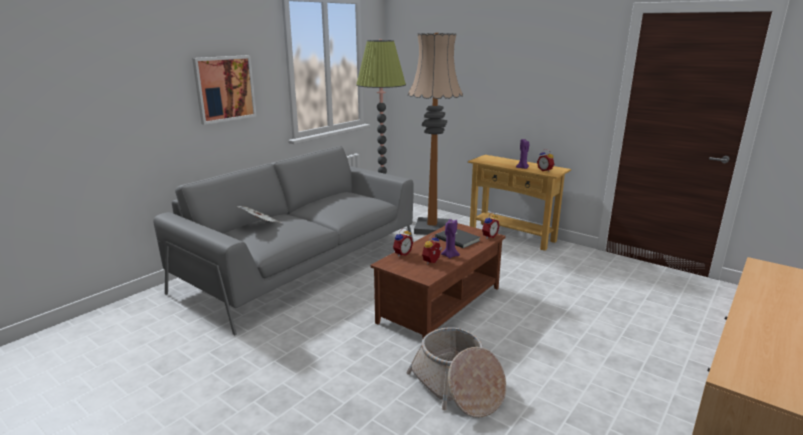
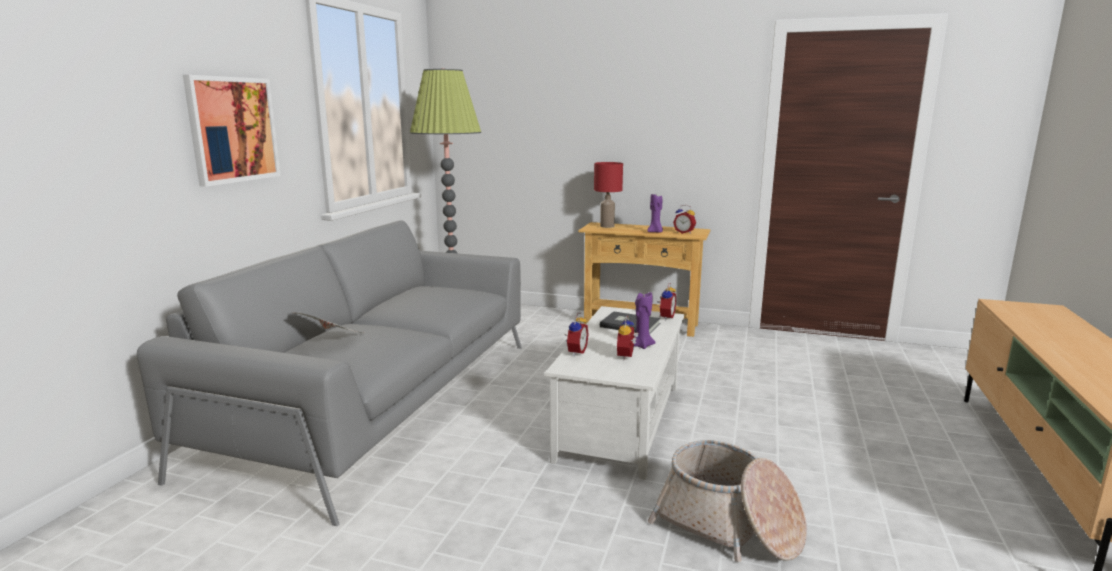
camera: 20 degrees left, 5 degrees down
brown coffee table [370,223,506,338] -> white coffee table [545,306,684,480]
floor lamp [408,33,463,235] -> none
none -> red table lamp [594,162,623,228]

